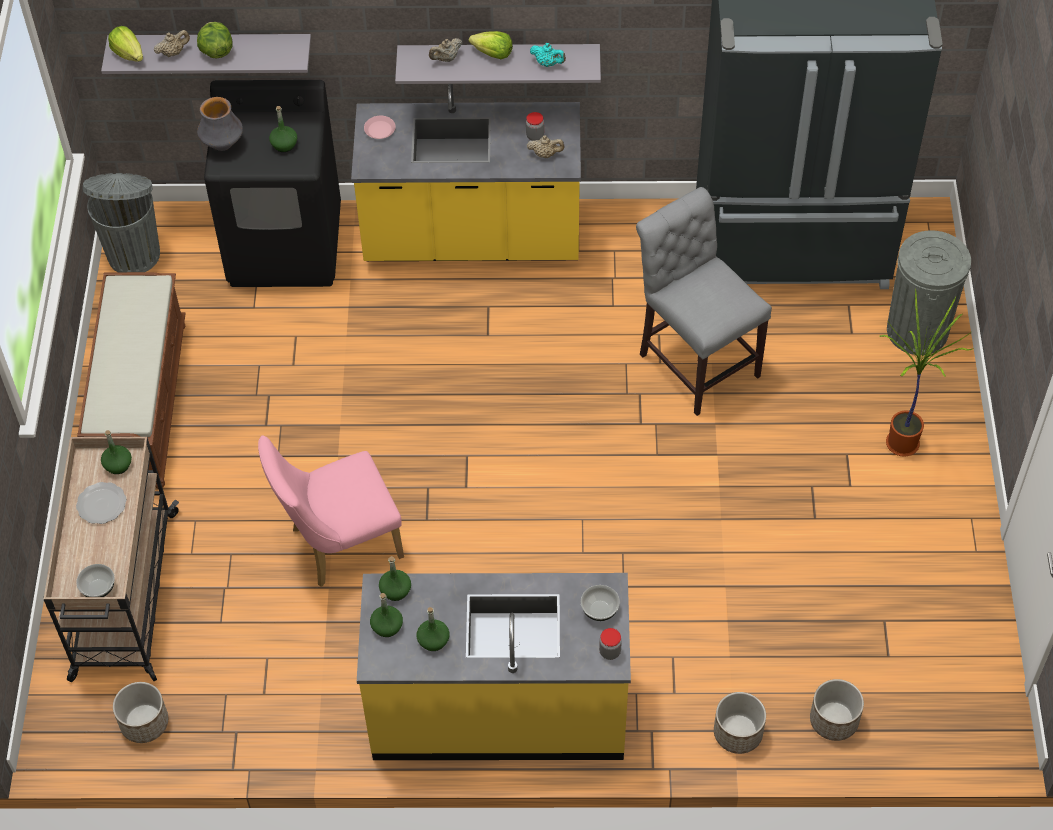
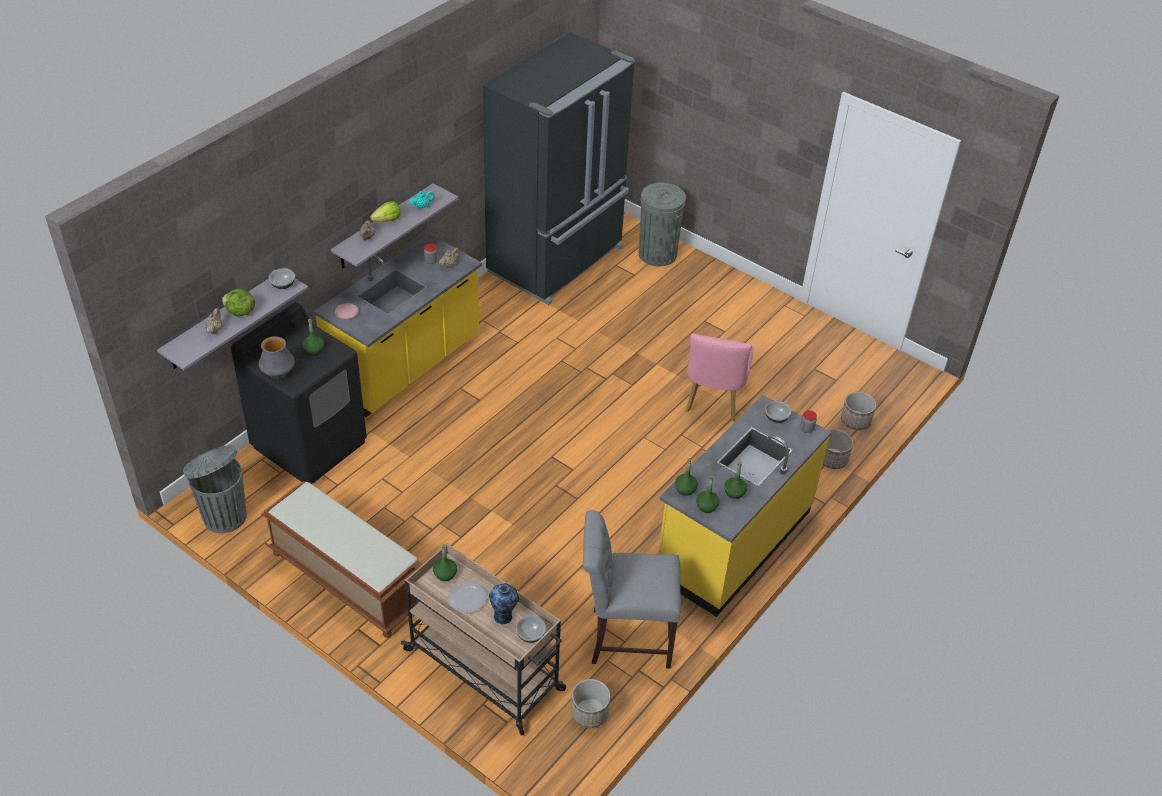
camera: 55 degrees left, 10 degrees down
lettuce [108,26,143,62] -> none
pink chair [258,435,404,587] -> pink chair moved to [685,334,754,421]
grey chair [636,187,772,416] -> grey chair moved to [583,510,681,669]
potted plant [879,288,973,457] -> none
none -> bowl [269,268,295,289]
none -> vase [489,583,519,625]

